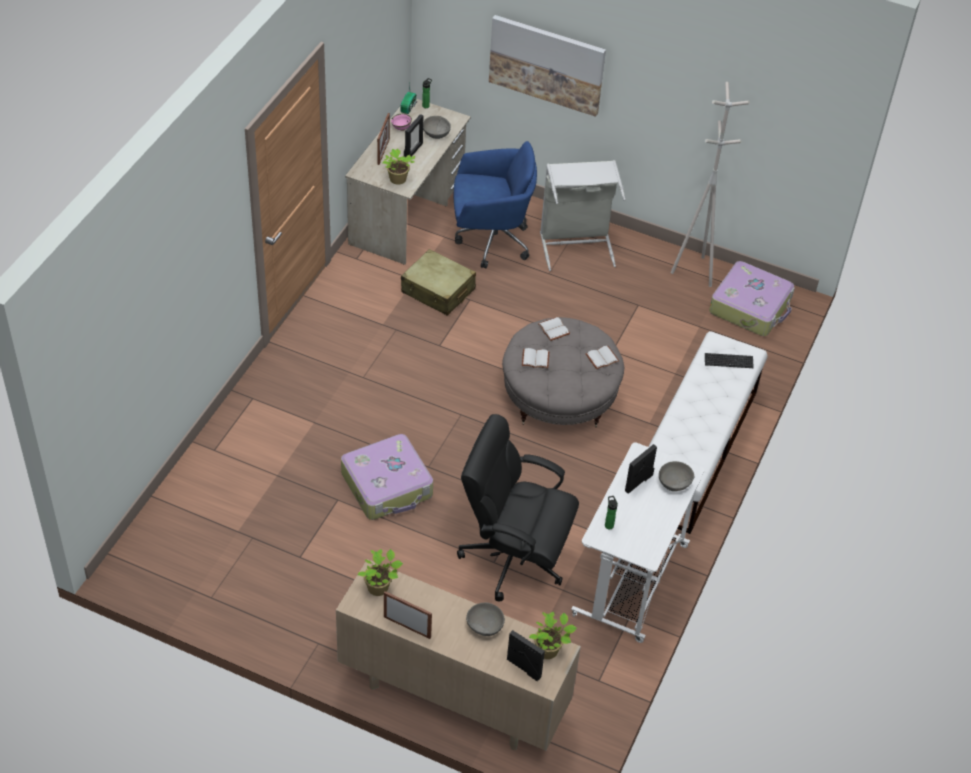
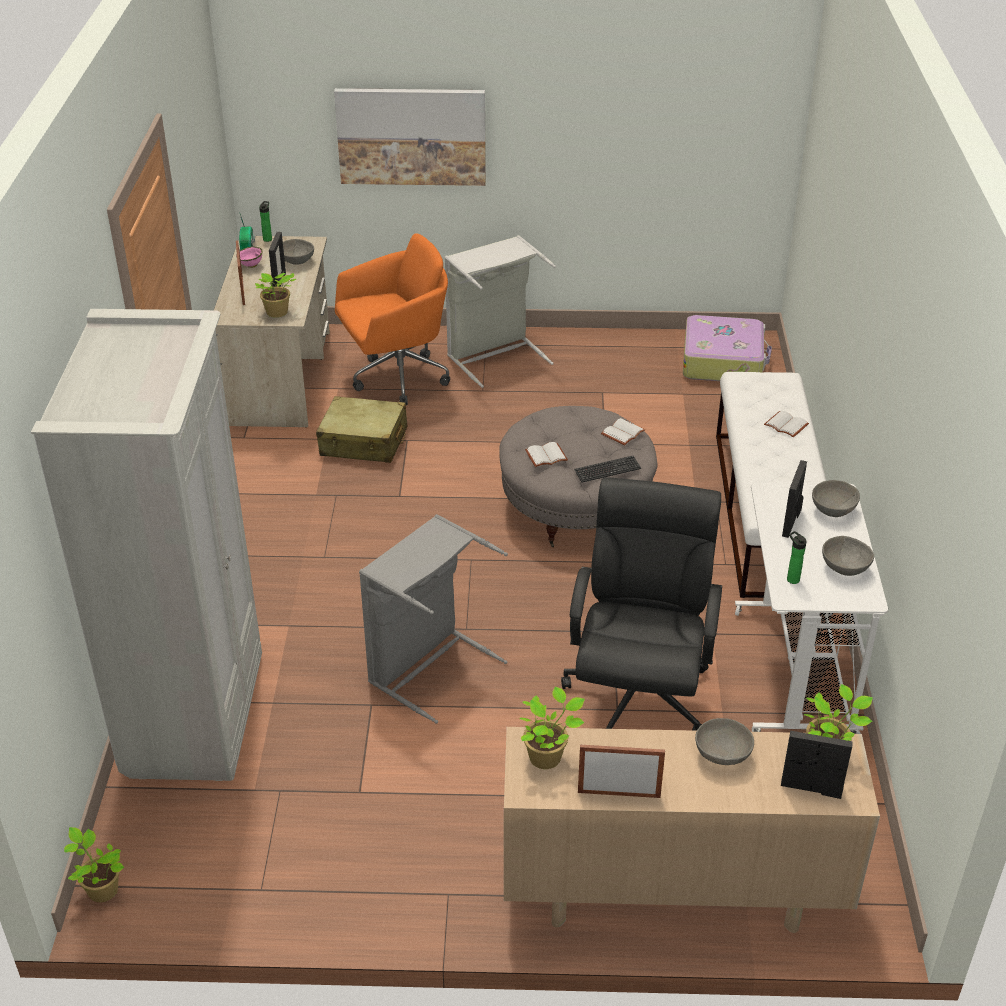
camera: 20 degrees left, 10 degrees down
suitcase [341,434,433,520] -> grey laundry basket [359,514,508,724]
blue office chair [454,141,537,268] -> orange office chair [335,233,450,405]
black office chair [457,414,579,601] -> black office chair turned 105 degrees clockwise [561,477,722,731]
white book [538,317,570,341] -> white book moved to [764,411,809,437]
grey clothes rack [671,82,750,287] -> none
keyboard [705,353,754,368] -> keyboard moved to [574,456,641,483]
none -> white wardrobe [31,309,262,781]
none -> potted plant [64,827,124,902]
none -> grey bowl [822,536,874,576]

